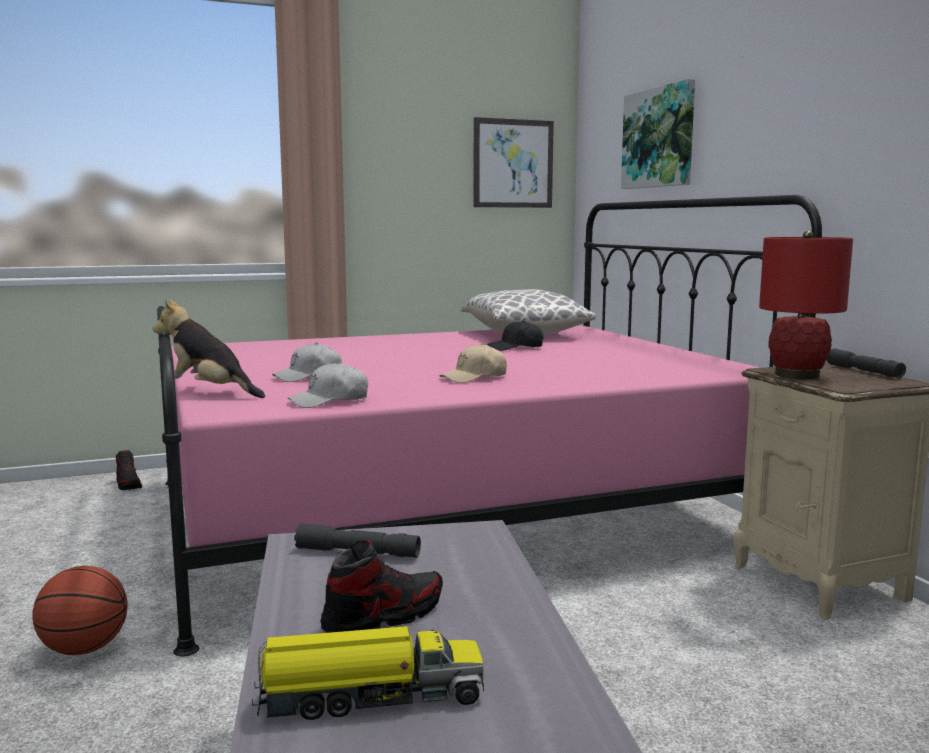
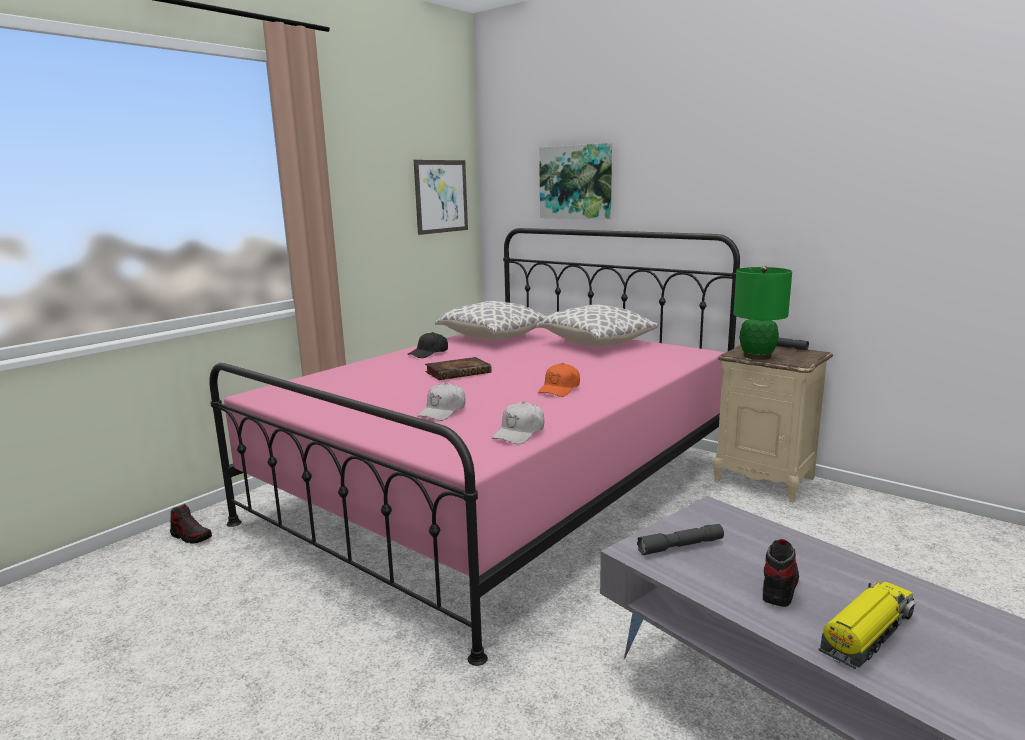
camera: 30 degrees left, 5 degrees up
basketball [32,566,128,655] -> none
plush toy [153,299,265,398] -> none
beige cap [439,343,507,383] -> orange cap [538,363,580,397]
black cap [487,320,543,351] -> black cap moved to [408,332,448,358]
red table lamp [759,231,853,379] -> green table lamp [733,266,792,360]
none -> book [425,357,492,380]
none -> pillow [536,304,658,346]

